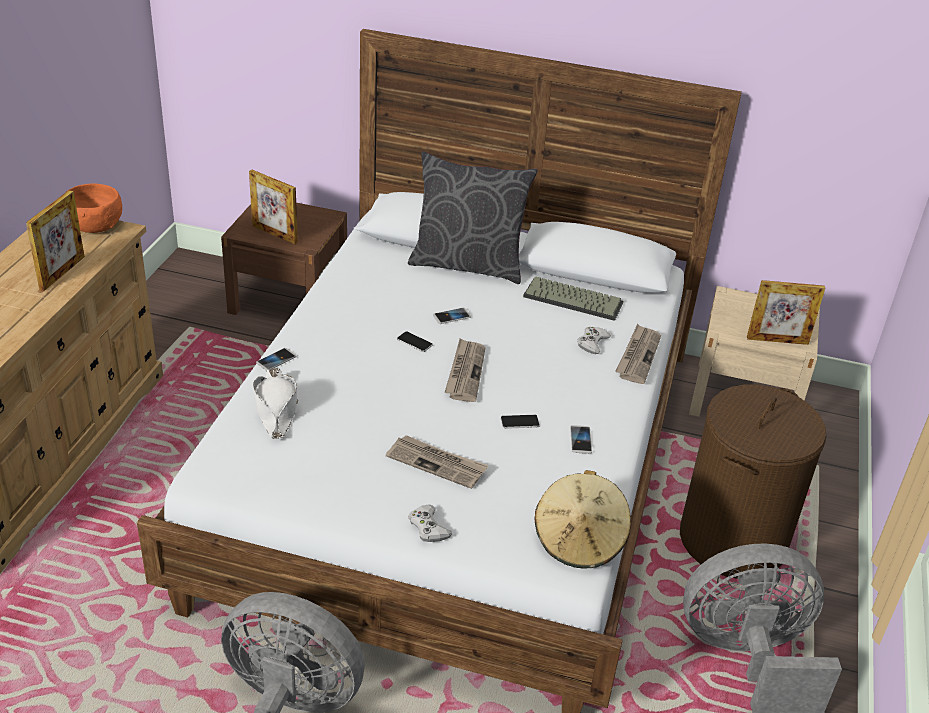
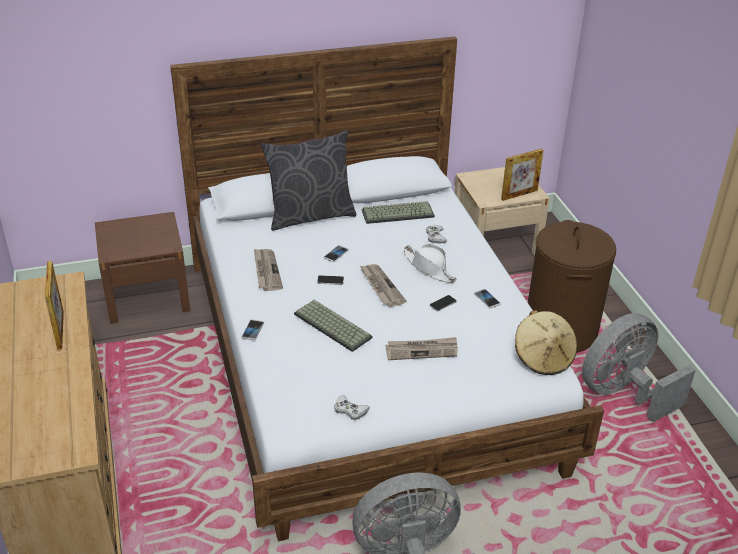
camera: 30 degrees left, 0 degrees up
orange bowl [65,184,122,233] -> none
picture frame [249,170,298,244] -> none
white hat [253,368,298,439] -> white hat moved to [403,244,457,283]
white game controller [409,504,452,542] -> white game controller moved to [334,395,370,420]
newspaper [615,324,661,384] -> newspaper moved to [254,249,283,291]
none -> keyboard [294,300,373,352]

